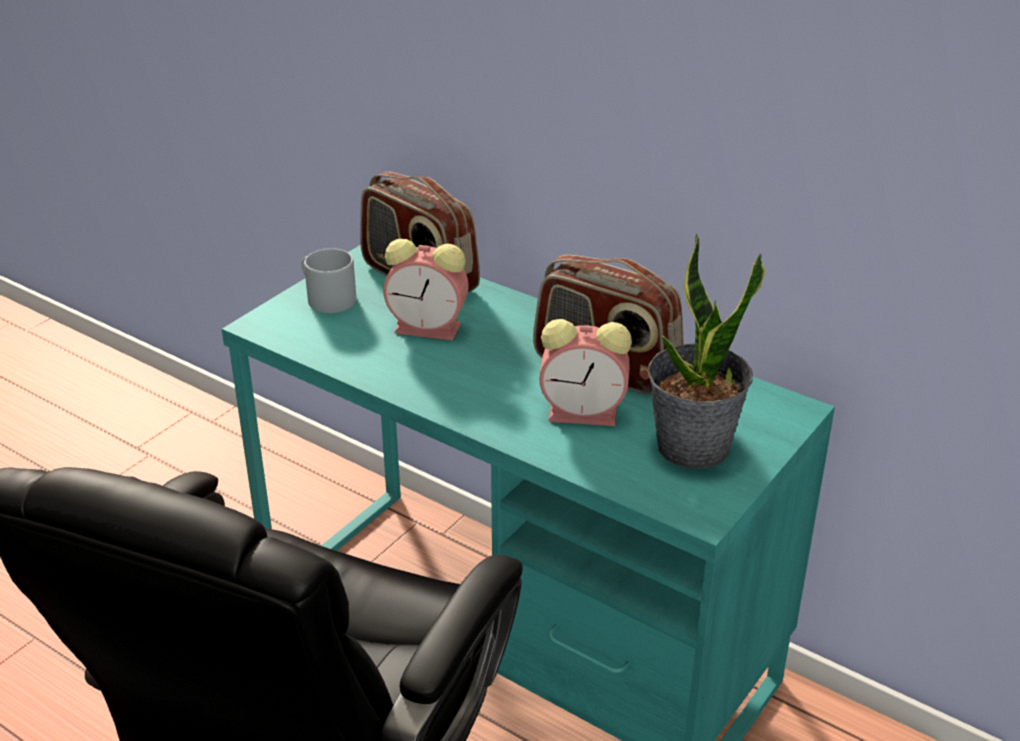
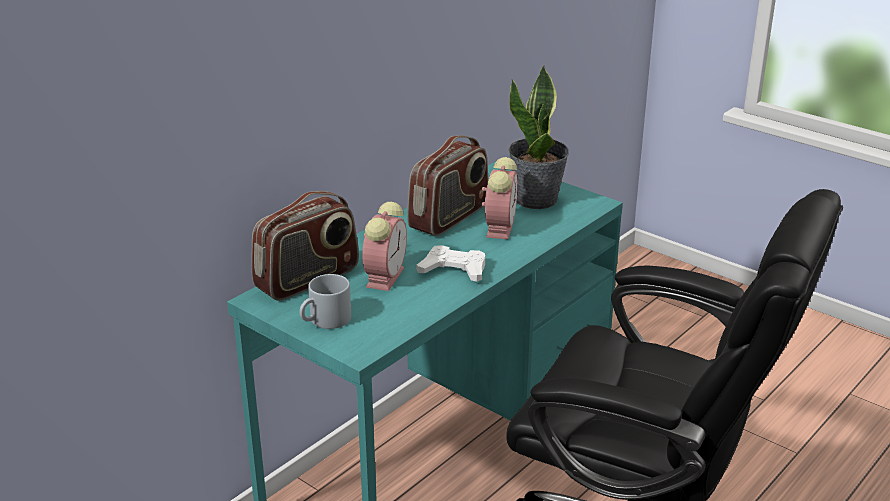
camera: 85 degrees left, 5 degrees down
none -> white game controller [416,245,485,282]

